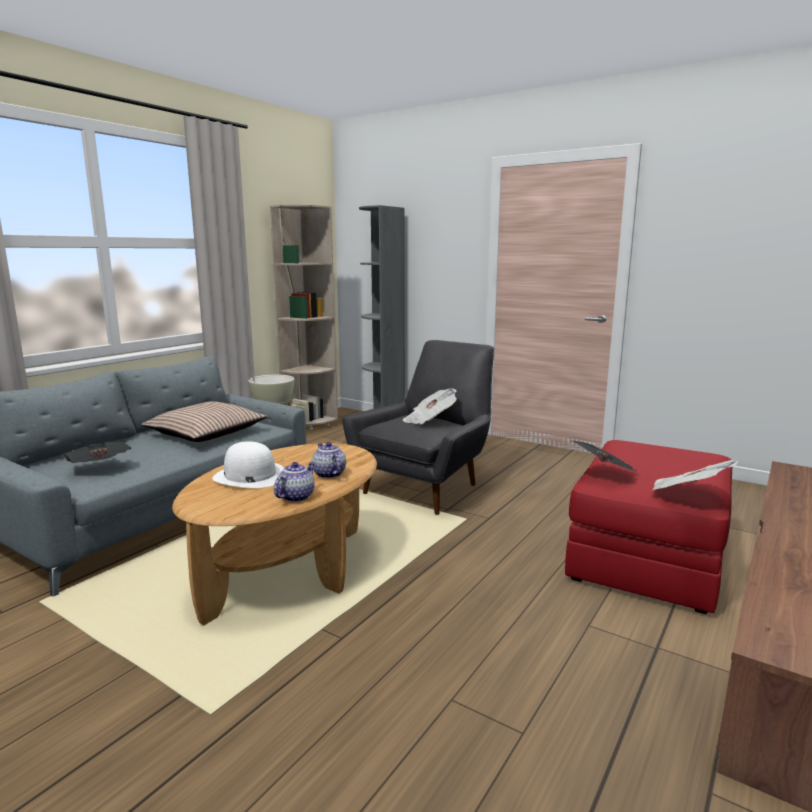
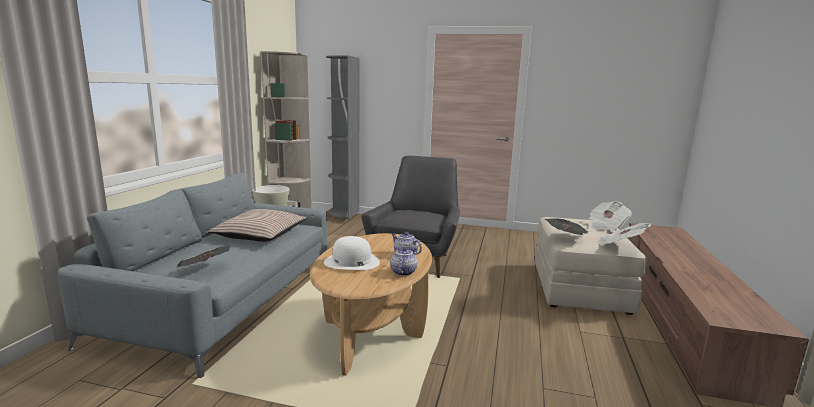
camera: 20 degrees left, 0 degrees up
newspaper [403,388,457,424] -> newspaper moved to [588,201,632,231]
red ottoman [565,440,732,614] -> beige ottoman [535,217,647,315]

